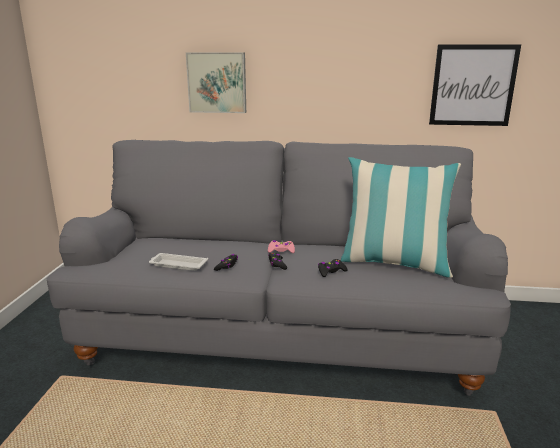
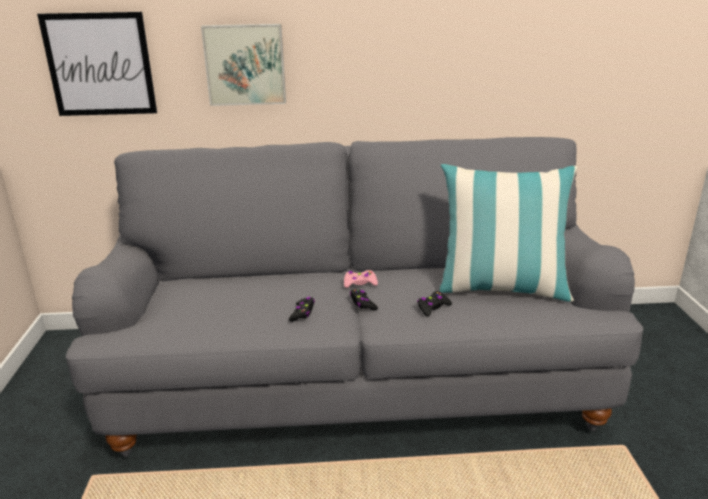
camera: 10 degrees left, 5 degrees up
white tray [149,253,208,271] -> none
picture [429,45,521,126] -> picture moved to [37,12,157,116]

